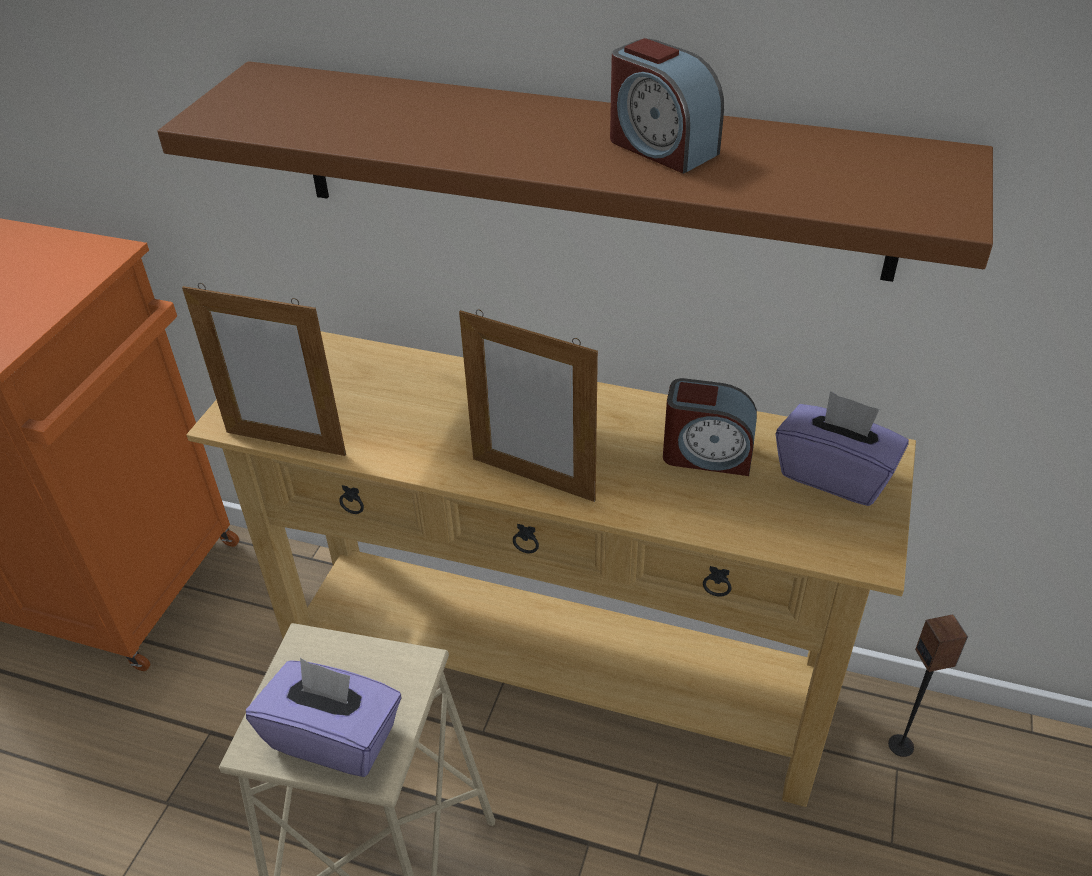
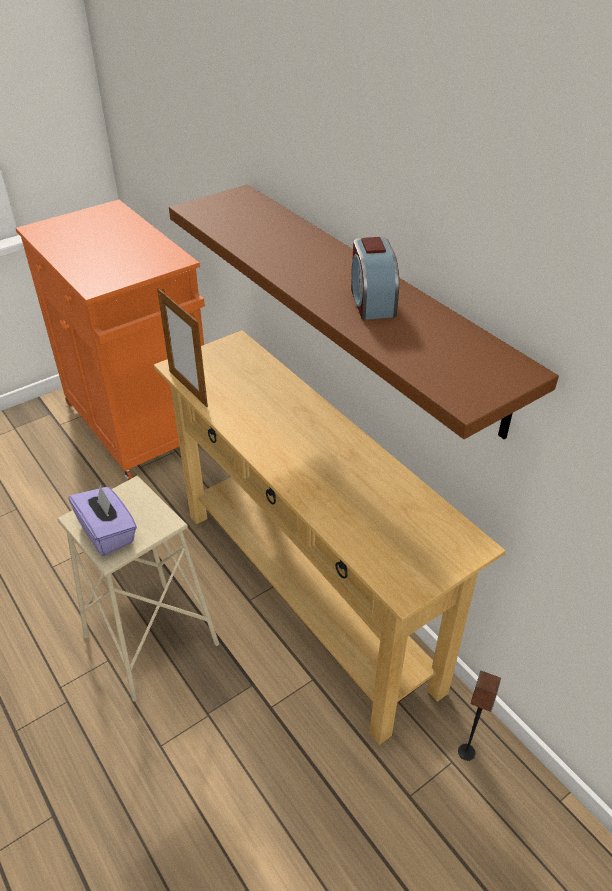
camera: 35 degrees right, 0 degrees up
picture frame [459,310,598,502] -> none
alarm clock [663,378,757,476] -> none
purple tissue box [776,391,909,506] -> none

